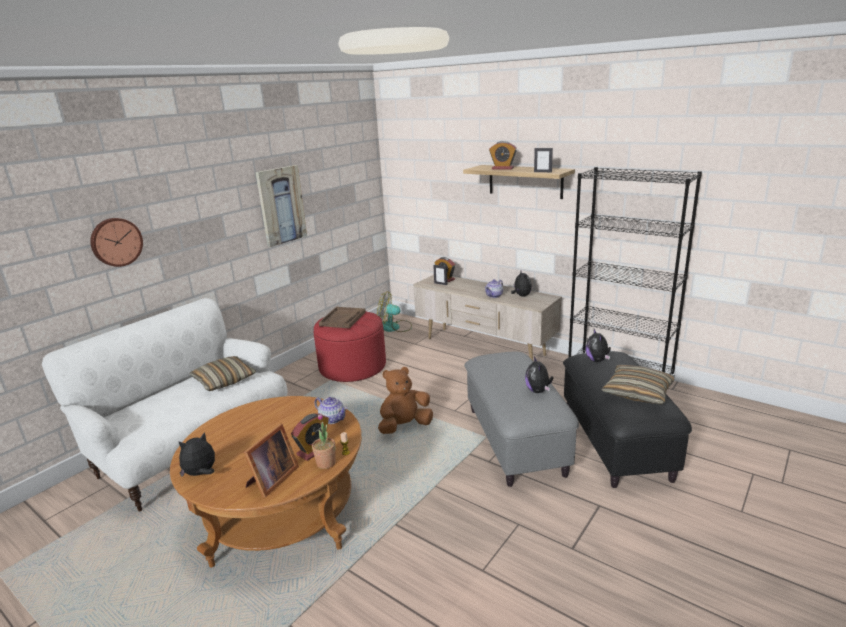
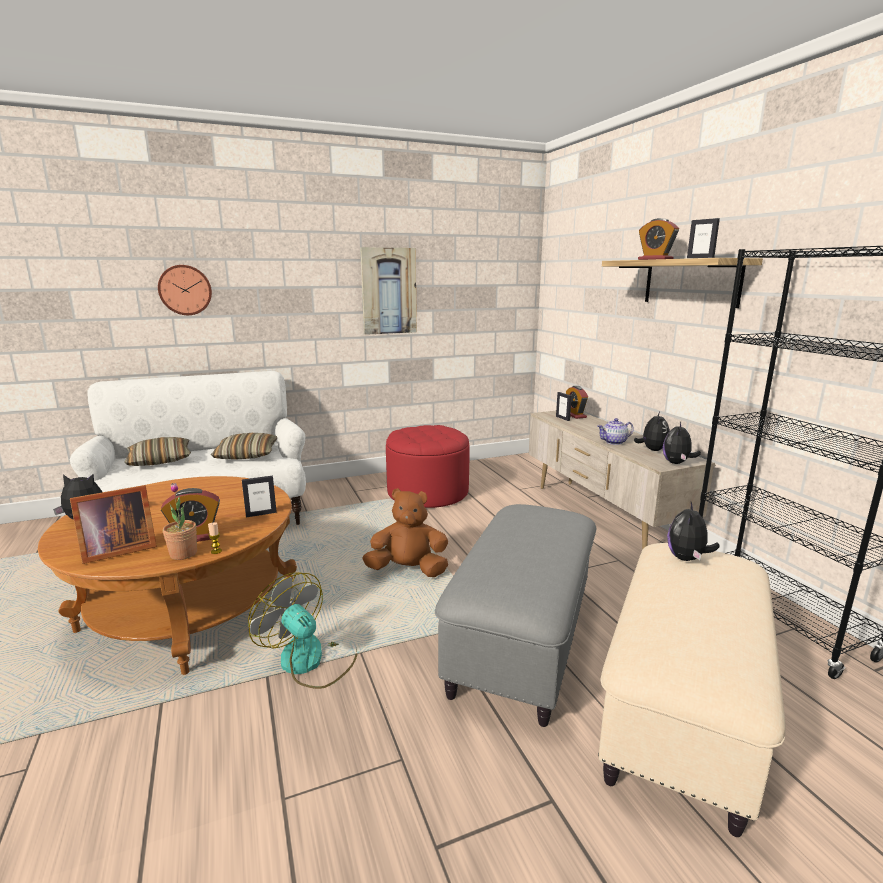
camera: 30 degrees right, 5 degrees down
teapot [314,397,347,424] -> picture frame [242,476,277,518]
brown tray [319,307,366,328] -> none
fan [377,291,412,332] -> fan moved to [248,572,357,689]
plush toy [525,356,553,393] -> plush toy moved to [663,422,701,464]
black ottoman [563,351,692,488] -> beige ottoman [598,543,786,837]
pillow [601,365,674,405] -> pillow moved to [124,437,191,466]

